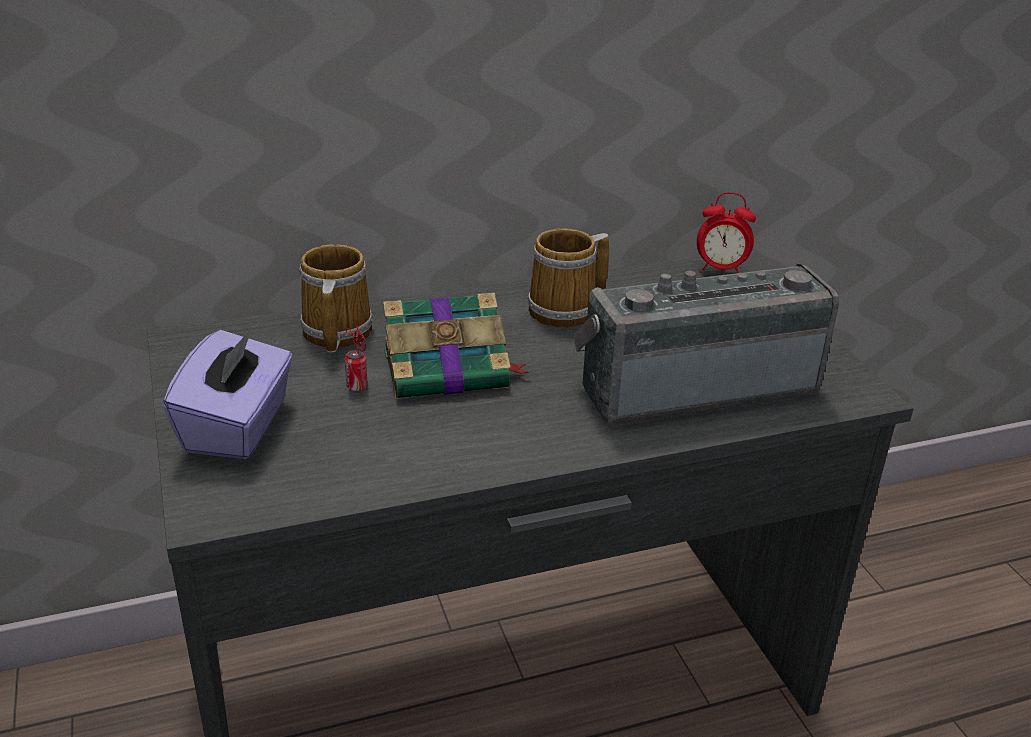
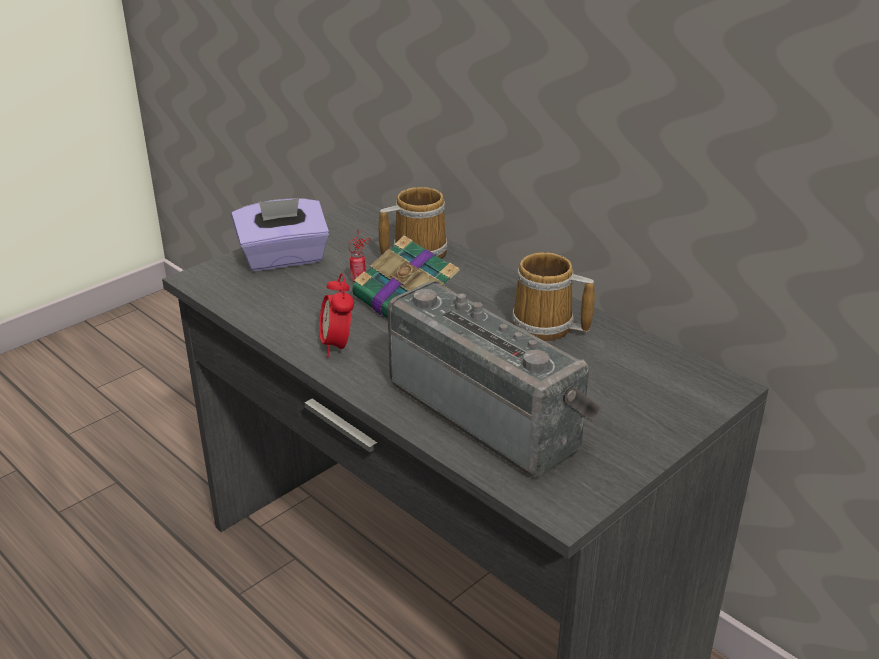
camera: 65 degrees right, 0 degrees up
alarm clock [697,192,756,273] -> alarm clock moved to [319,273,354,357]

